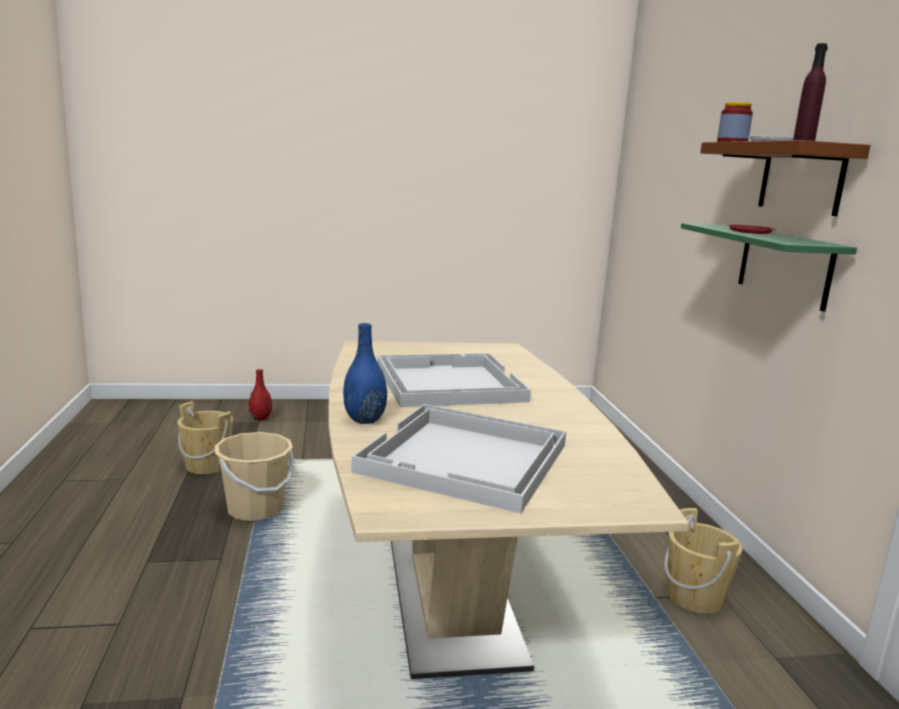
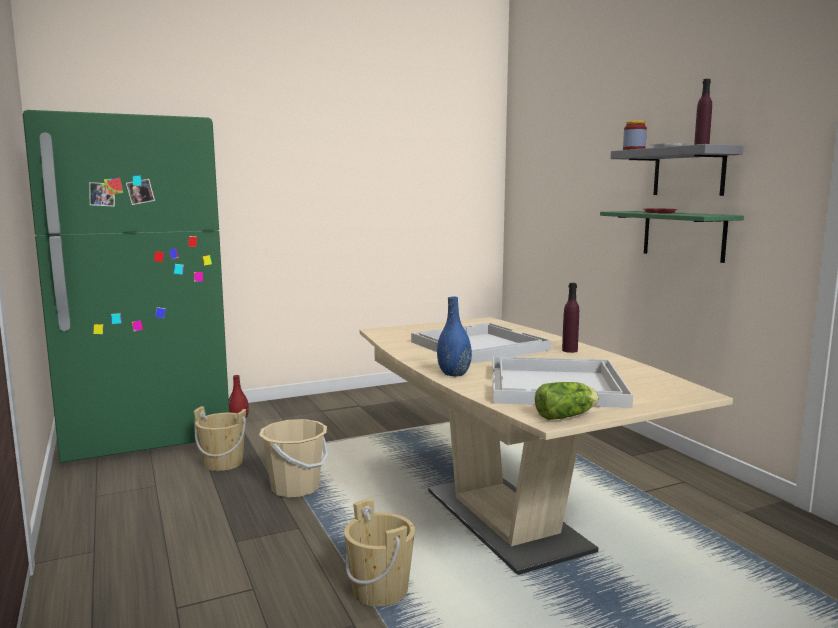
camera: 15 degrees left, 5 degrees down
beige bucket [665,508,742,614] -> beige bucket moved to [344,498,415,606]
brown shelf [700,140,870,216] -> grey shelf [611,144,743,196]
none -> green fridge [23,110,229,463]
none -> lettuce [535,382,599,420]
none -> purple bottle [562,283,579,353]

